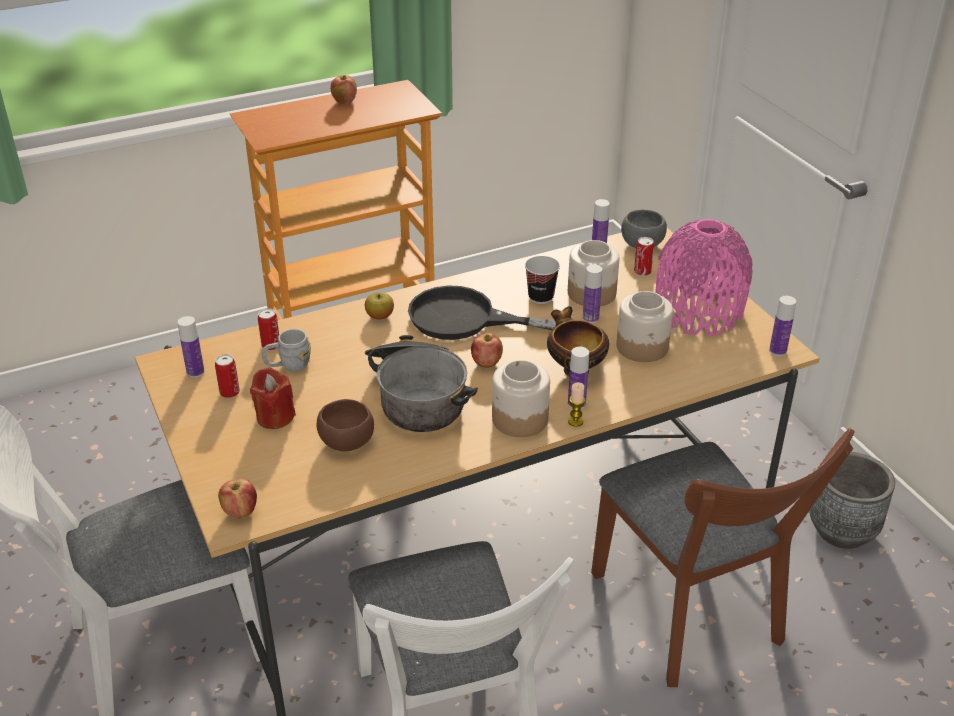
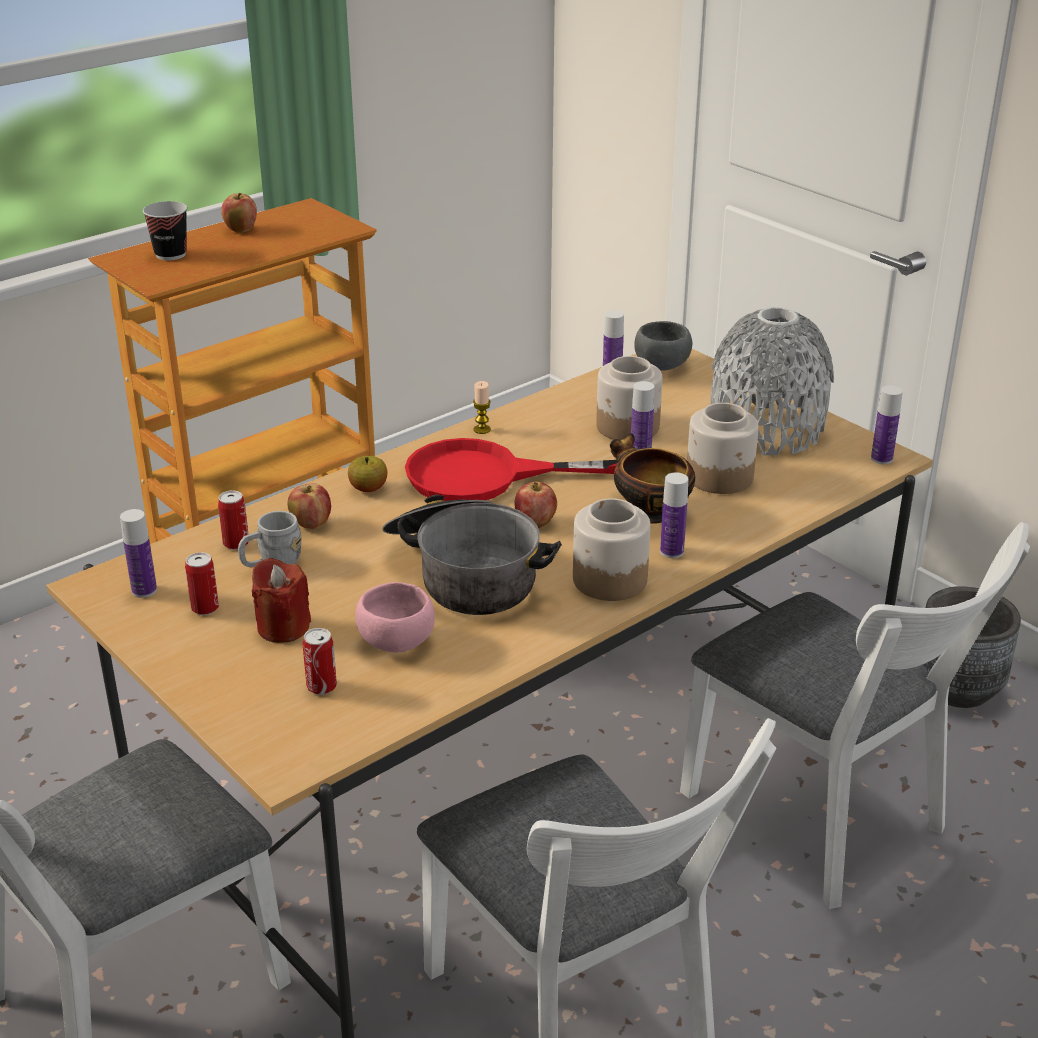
camera: 15 degrees left, 5 degrees down
apple [218,479,257,519] -> apple moved to [287,483,331,529]
brown bowl [317,399,374,452] -> pink bowl [355,582,435,653]
black frying pan [408,285,556,340] -> red frying pan [405,438,617,501]
cup [525,256,560,304] -> cup moved to [143,201,187,260]
candle [568,382,585,427] -> candle moved to [473,381,491,434]
brown chair [591,428,855,687] -> white chair [680,522,1030,909]
can [634,237,654,276] -> can moved to [302,628,337,695]
pink vase [655,219,753,336] -> grey vase [711,307,834,455]

